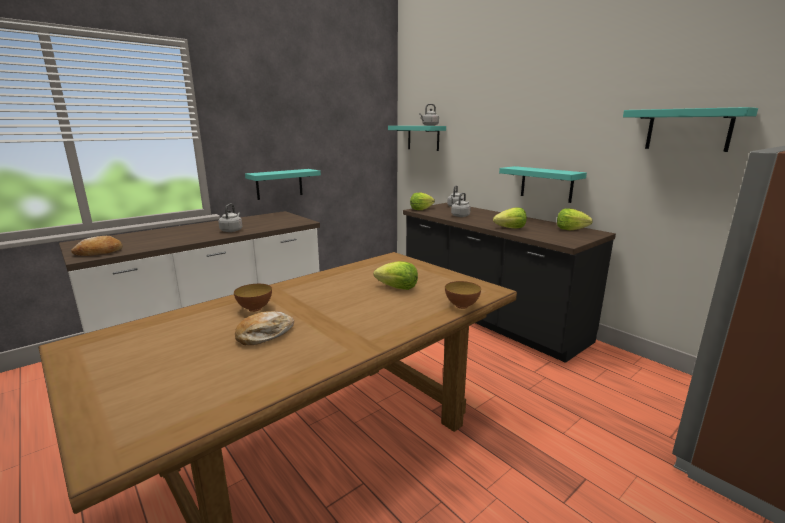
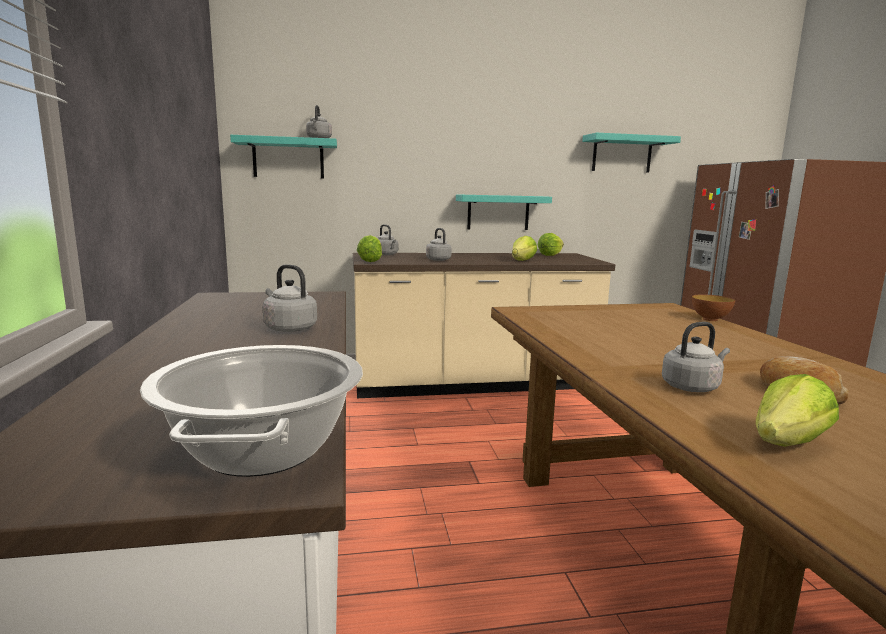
camera: 60 degrees left, 5 degrees down
bread [71,236,123,256] -> cooking pot [140,345,363,477]
bowl [234,284,272,312] -> grey kettle [662,322,730,392]
turquoise shelf [245,169,321,200] -> none
lettuce [373,261,418,290] -> lettuce moved to [756,374,839,447]
black counter [403,203,616,363] -> beige counter [353,253,615,398]

